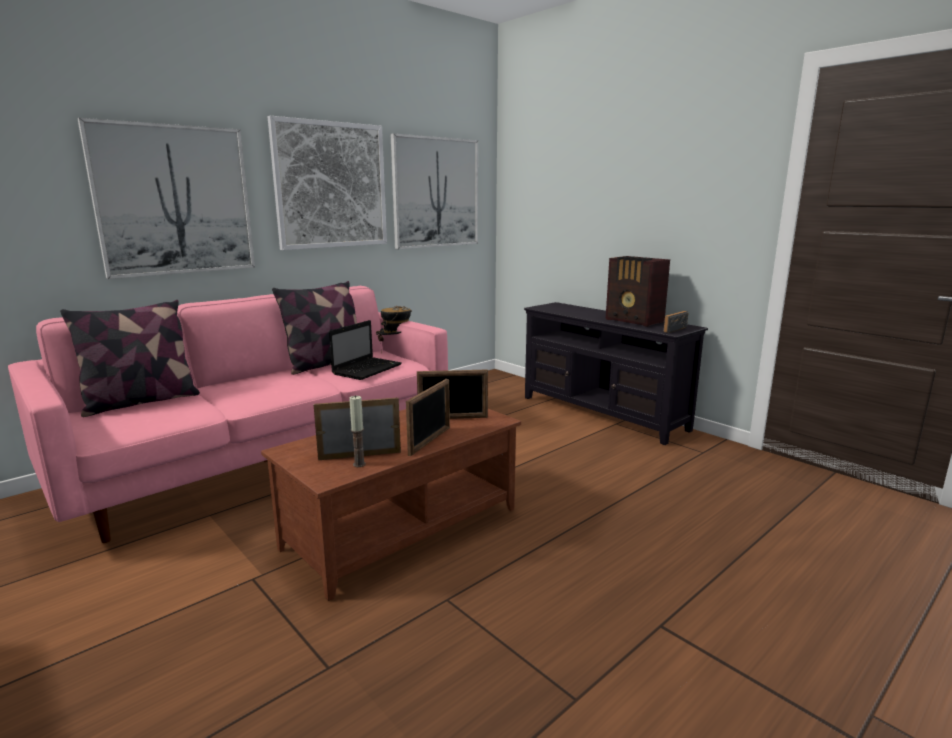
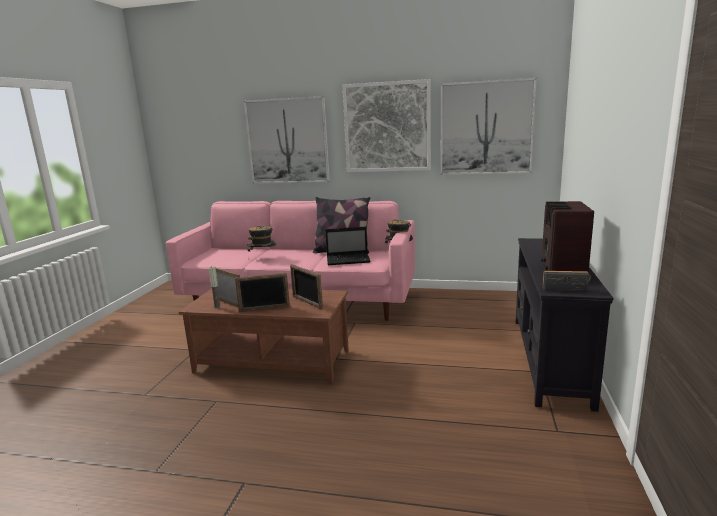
camera: 55 degrees right, 0 degrees up
pillow [60,300,200,417] -> none
none -> hat [247,226,276,257]

